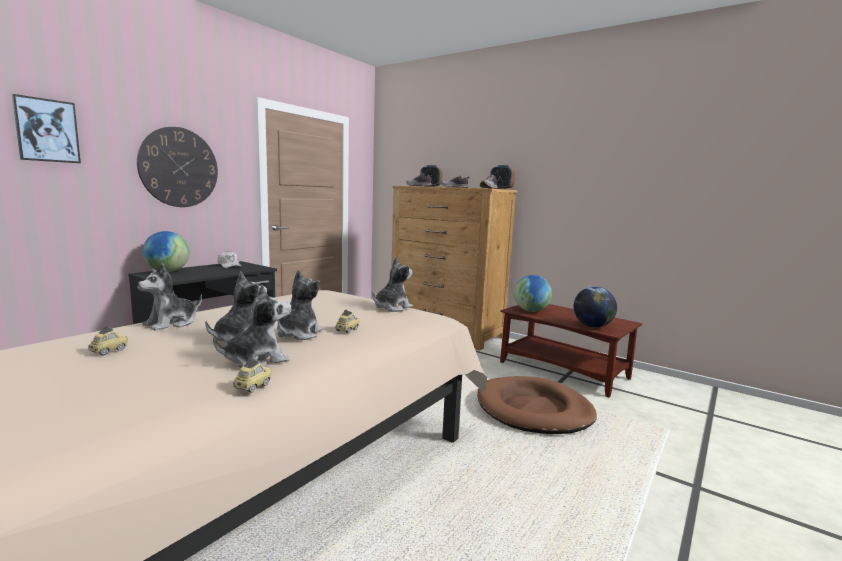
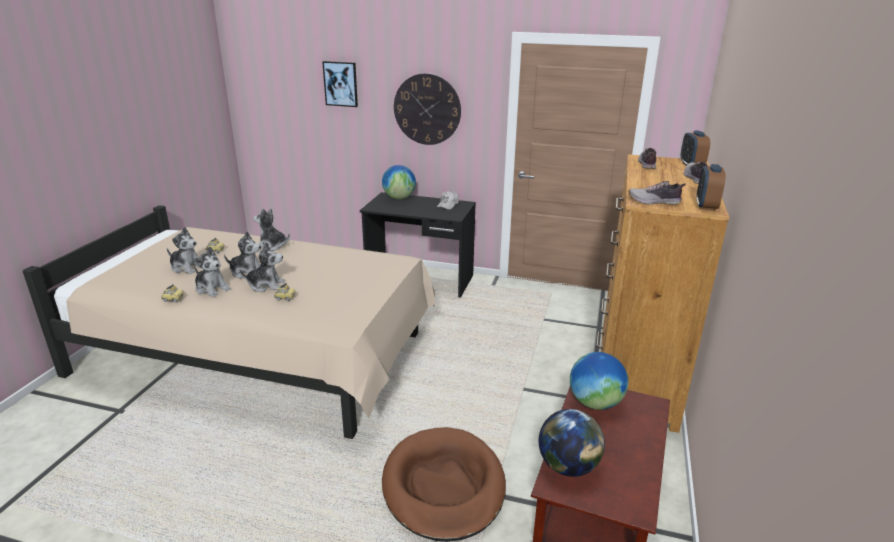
camera: 70 degrees right, 15 degrees up
plush toy [372,257,413,312] -> plush toy moved to [167,227,200,274]

